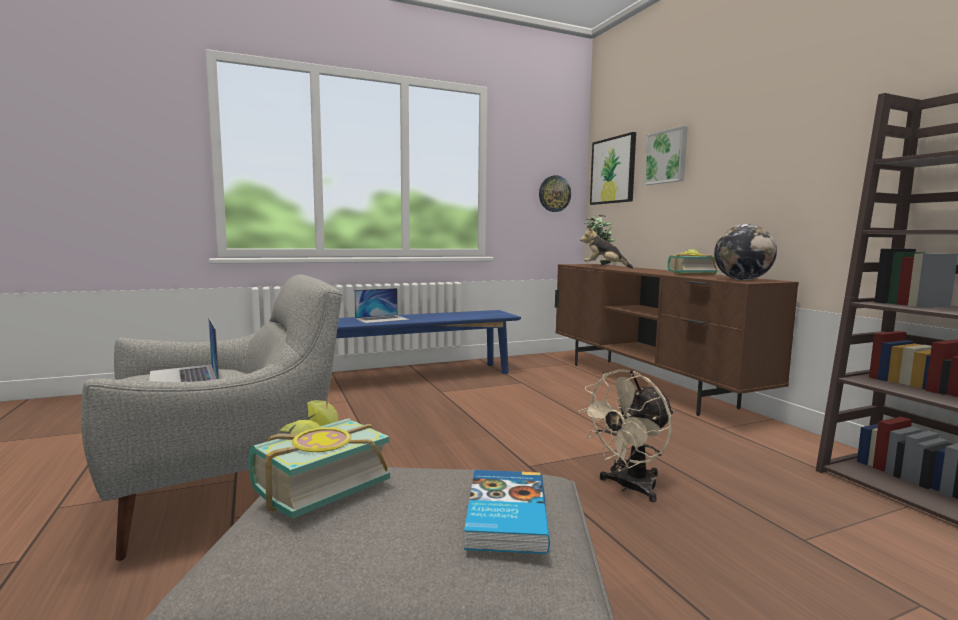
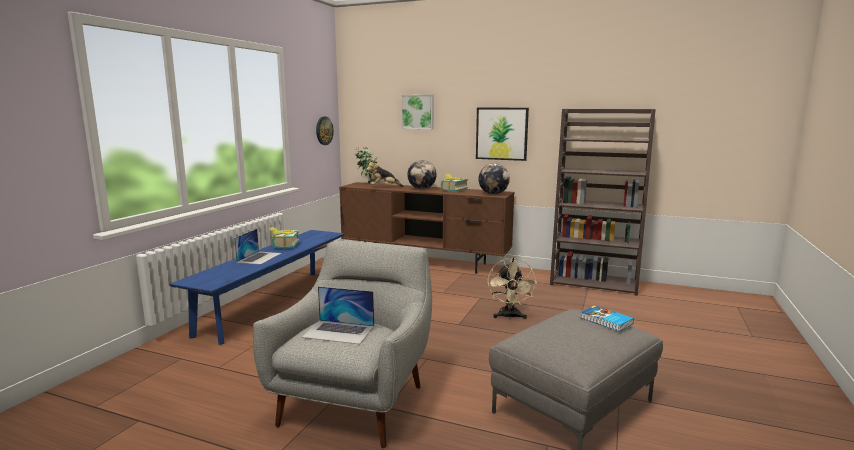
camera: 45 degrees left, 5 degrees up
book [248,400,390,519] -> book moved to [269,227,299,249]
picture [590,132,636,205] -> picture moved to [476,108,529,161]
none -> globe [407,160,437,189]

